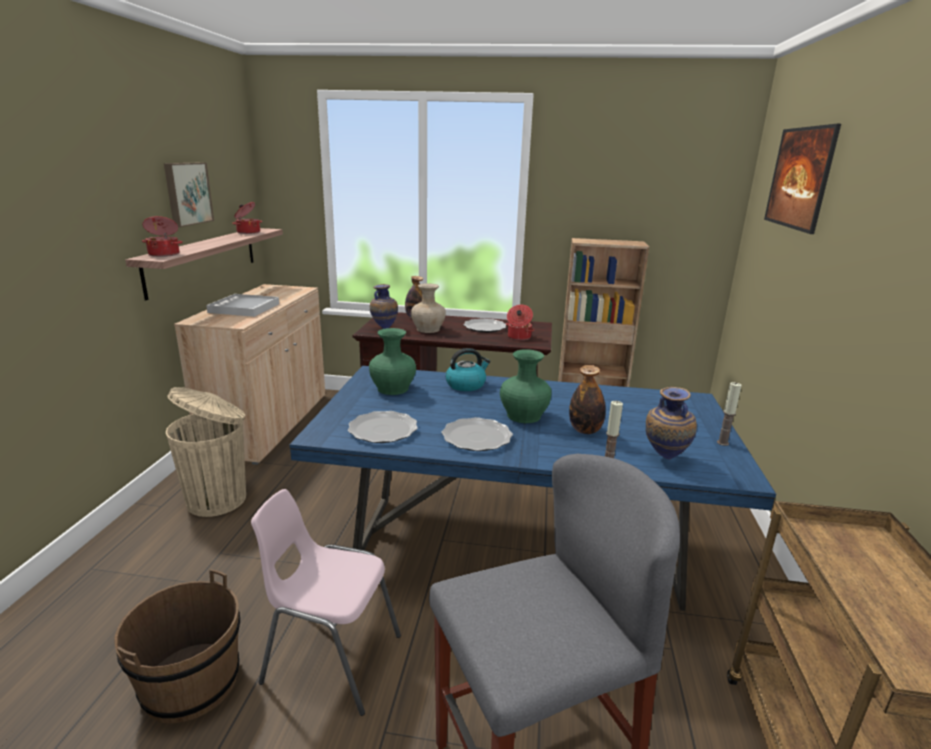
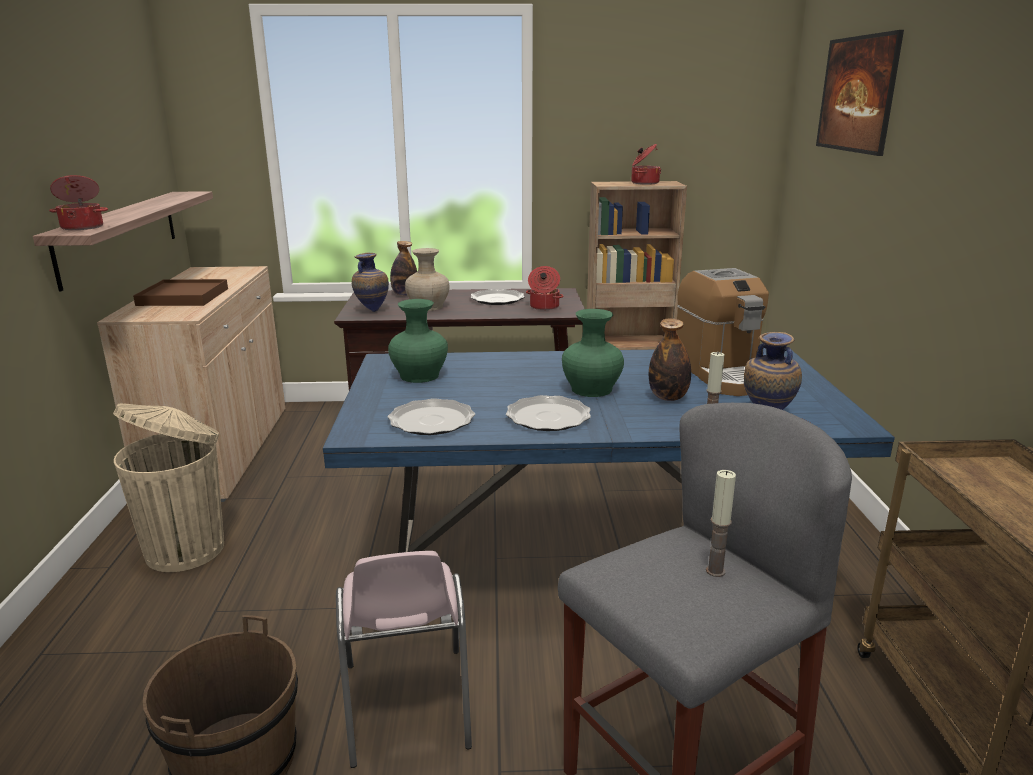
camera: 10 degrees left, 0 degrees up
picture [164,163,214,227] -> none
white tray [206,294,279,317] -> brown tray [133,279,228,306]
cooking pot [232,202,262,234] -> cooking pot moved to [631,144,661,185]
pink chair [251,489,401,716] -> pink chair turned 105 degrees counterclockwise [336,551,472,768]
kettle [446,348,491,391] -> none
candle [717,382,742,446] -> candle moved to [706,470,736,577]
none -> coffee machine [676,268,769,396]

